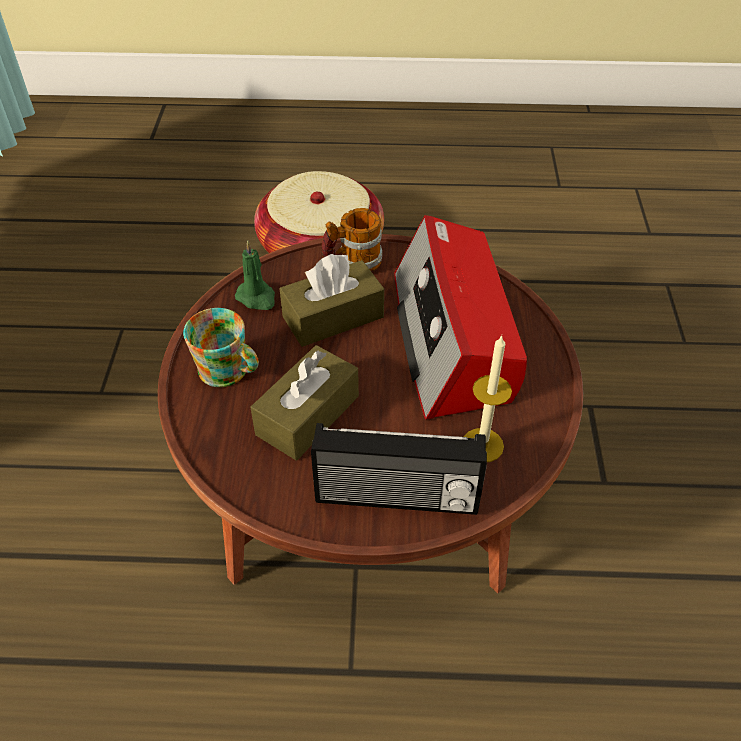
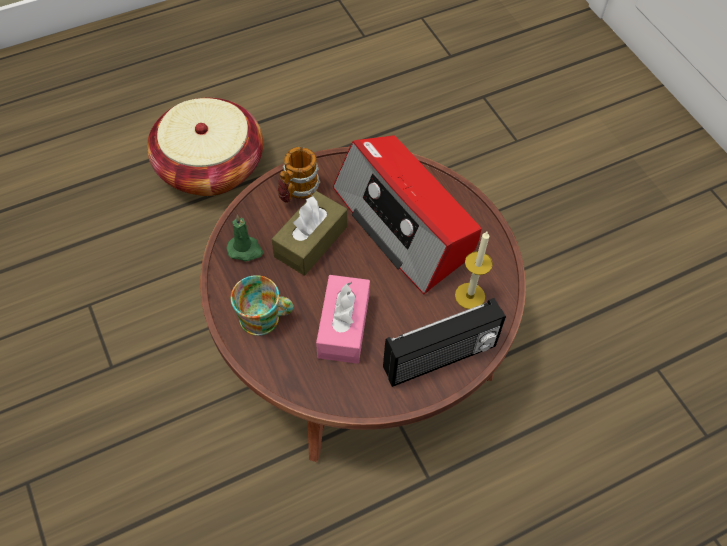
camera: 30 degrees left, 10 degrees up
brown tissue box [250,345,359,460] -> pink tissue box [316,275,370,364]

